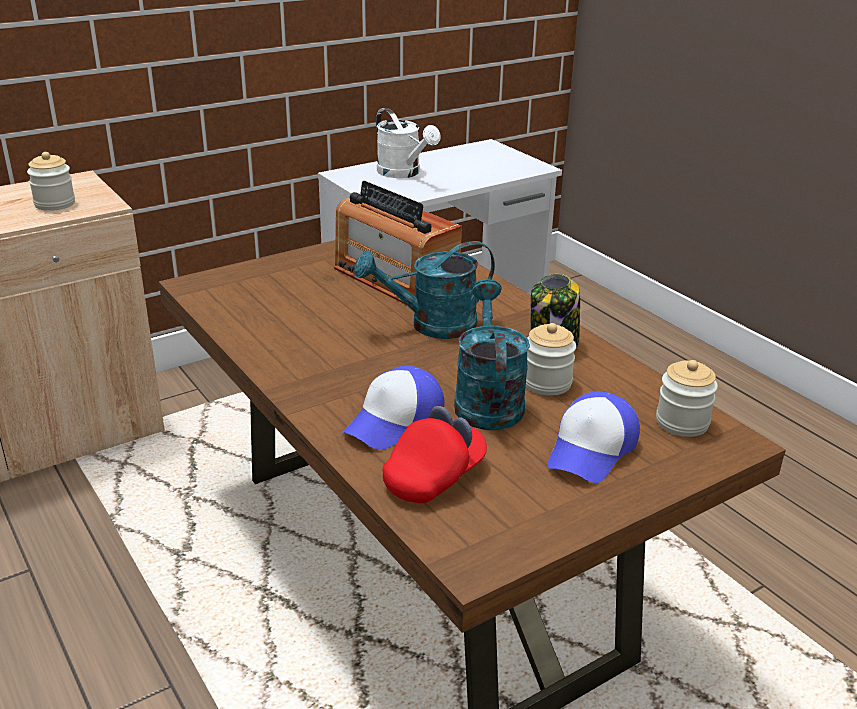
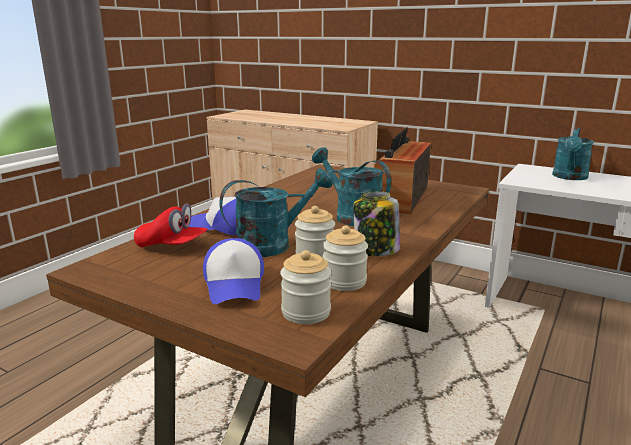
camera: 65 degrees right, 10 degrees down
jar [27,152,75,211] -> jar moved to [323,225,368,291]
white watering can [376,108,441,178] -> turquoise watering can [552,127,594,180]
cap [547,391,640,483] -> cap turned 105 degrees counterclockwise [203,238,264,304]

